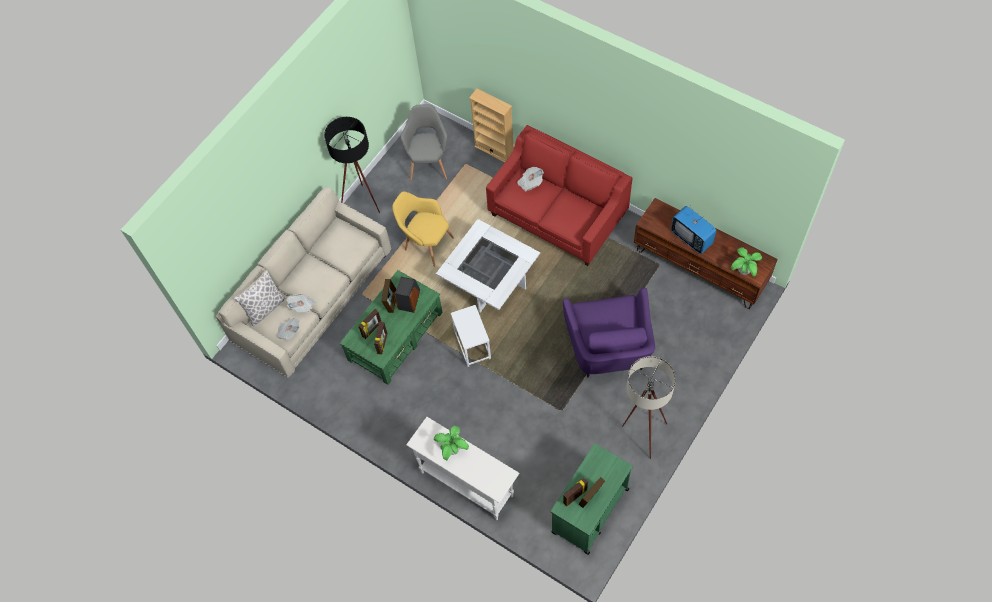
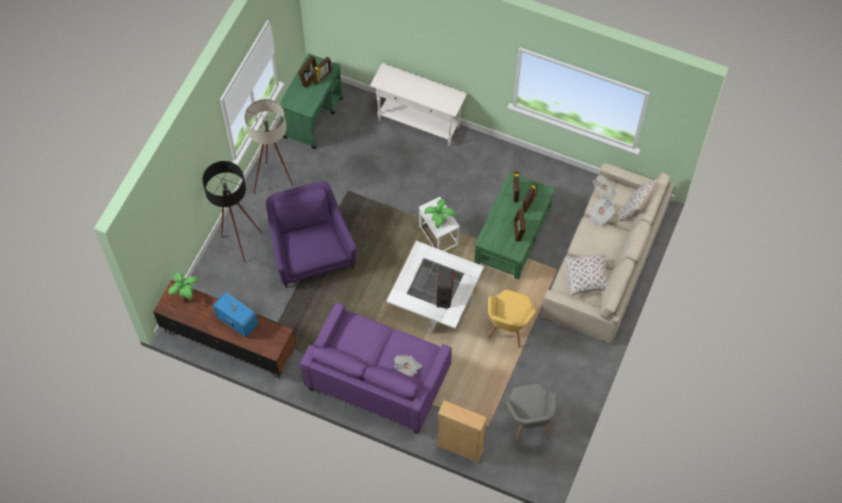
camera: 165 degrees right, 0 degrees up
black floor lamp [324,117,380,213] -> black floor lamp moved to [202,161,262,263]
yellow armchair [392,191,454,267] -> yellow armchair turned 90 degrees clockwise [488,290,536,348]
speaker [394,277,420,313] -> speaker moved to [436,269,454,308]
potted plant [434,426,469,460] -> potted plant moved to [424,199,455,228]
red sofa [486,125,633,266] -> purple sofa [300,302,452,434]
none -> pillow [565,254,608,296]

